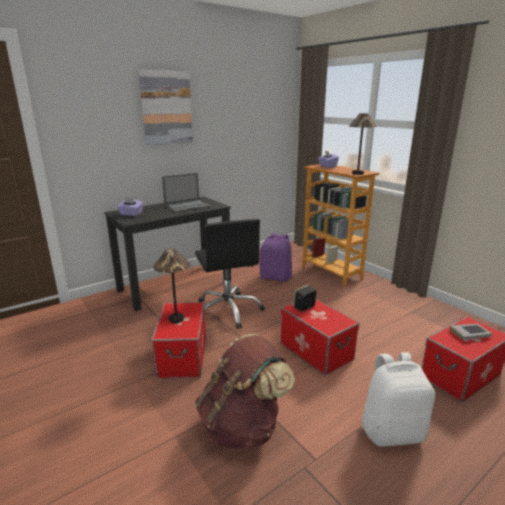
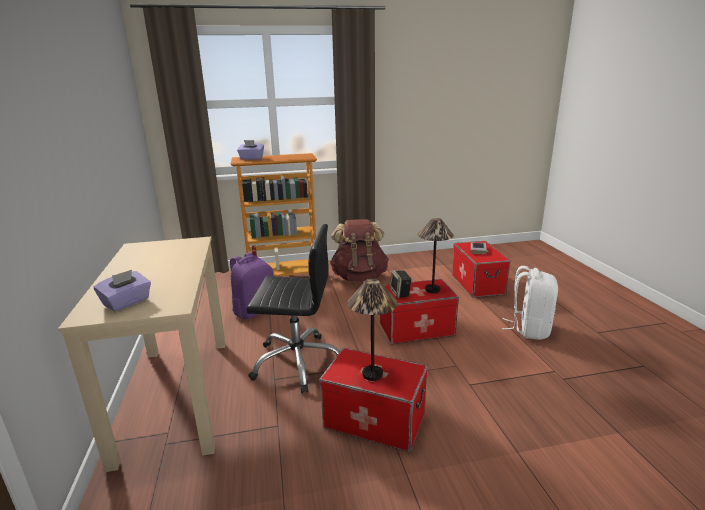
camera: 65 degrees left, 0 degrees up
black desk [104,196,231,311] -> beige desk [58,237,225,472]
picture [139,70,193,145] -> none
laptop [162,173,211,213] -> none
brown backpack [195,334,295,451] -> brown backpack moved to [330,219,389,281]
table lamp [349,113,377,175] -> table lamp moved to [418,218,454,293]

